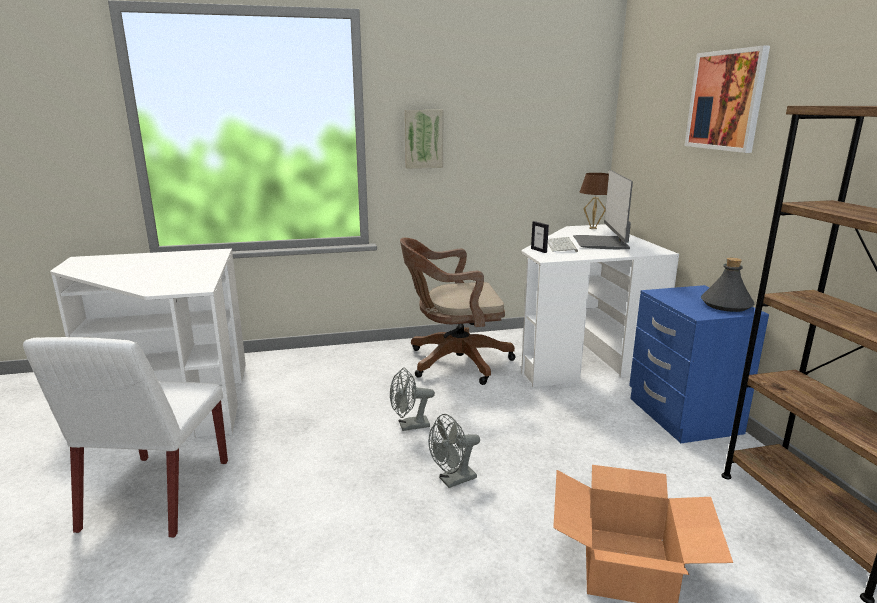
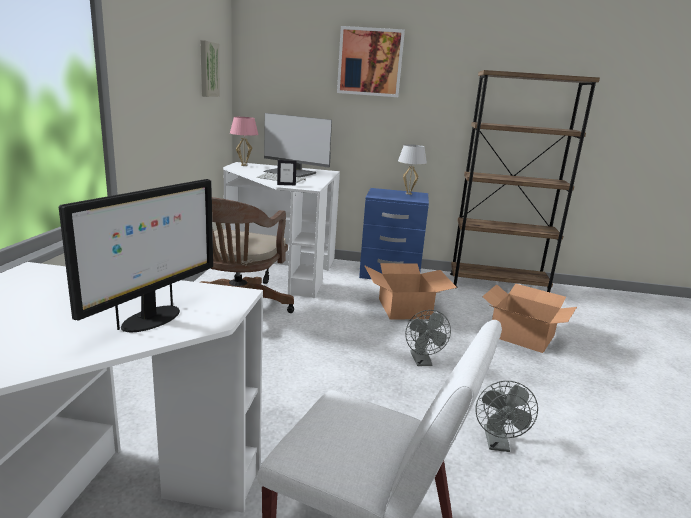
camera: 70 degrees left, 0 degrees up
grey fan [390,368,435,431] -> grey fan moved to [475,381,538,452]
picture [405,110,443,169] -> picture moved to [200,40,220,97]
brown table lamp [580,173,609,229] -> pink table lamp [230,117,259,166]
grey bottle [701,258,755,312] -> white table lamp [398,144,427,195]
none -> monitor [59,179,213,332]
none -> cardboard box [364,263,457,320]

